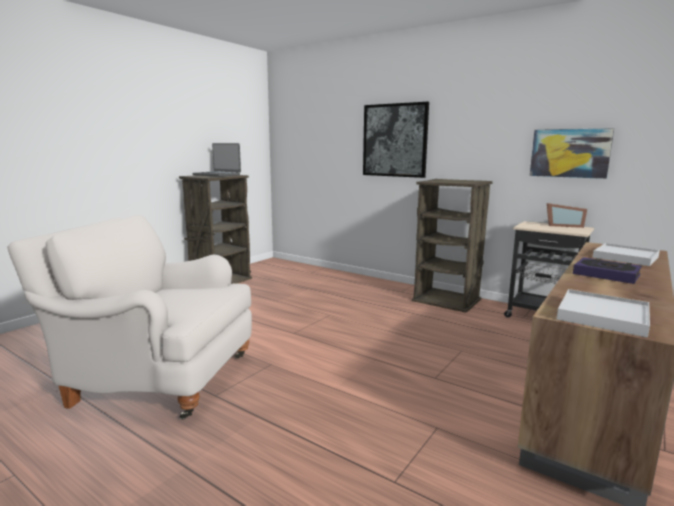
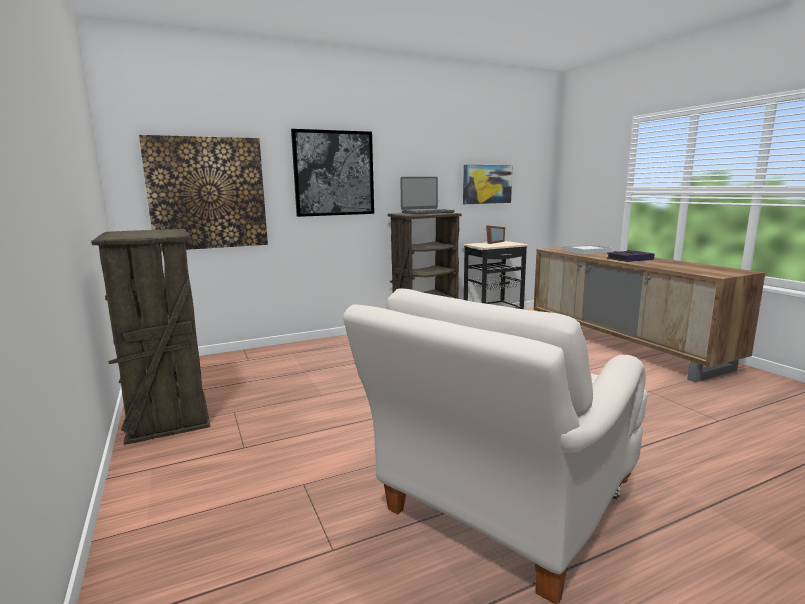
camera: 60 degrees left, 0 degrees up
laptop [193,143,241,177] -> laptop moved to [400,177,454,214]
white tray [557,289,650,338] -> none
none -> picture [139,135,268,251]

